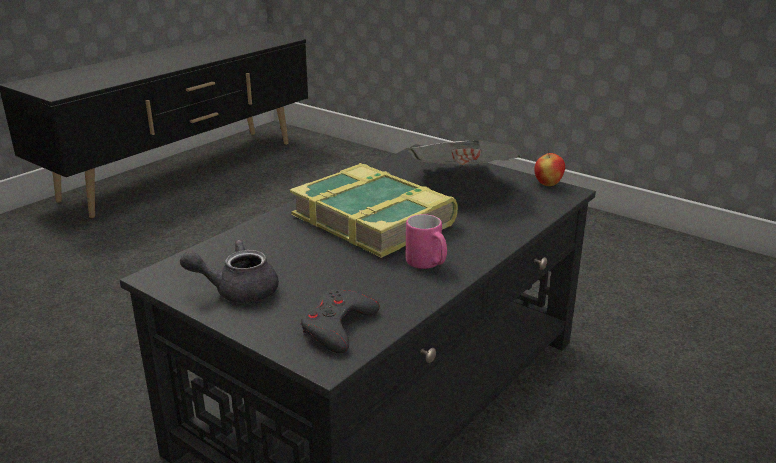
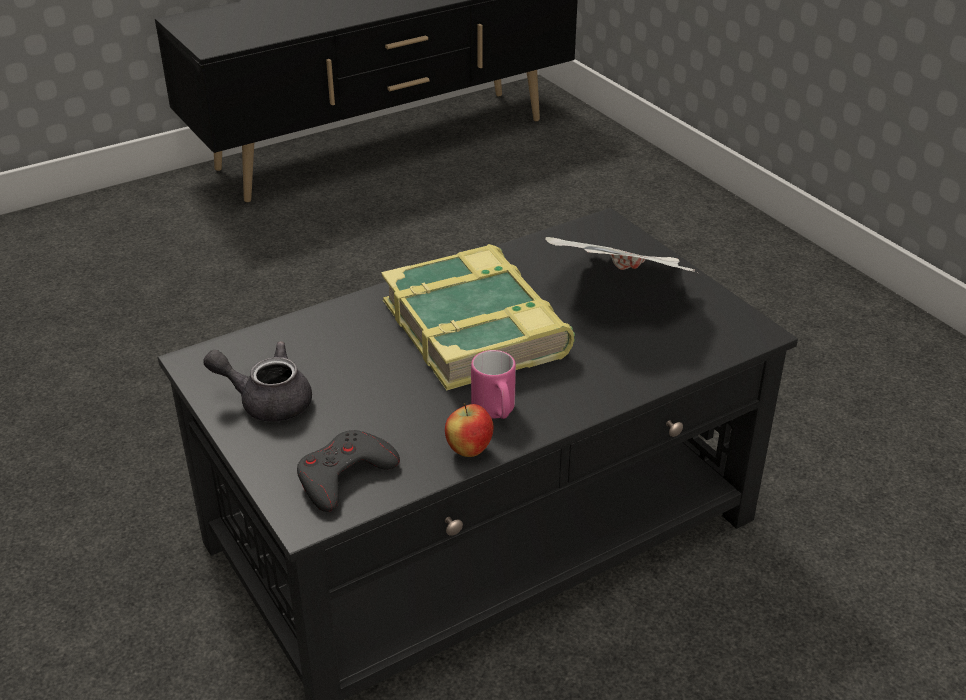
camera: 20 degrees right, 10 degrees up
apple [534,150,565,186] -> apple moved to [445,403,494,457]

